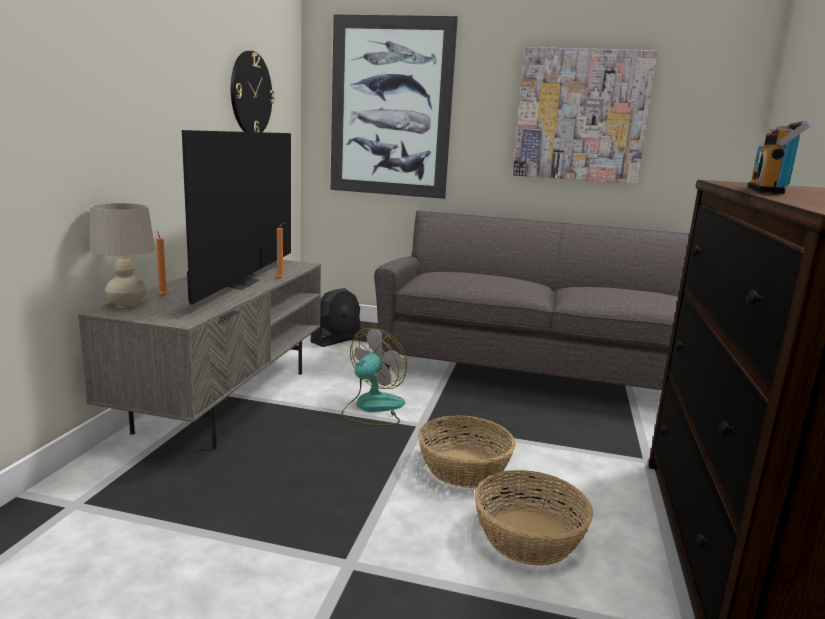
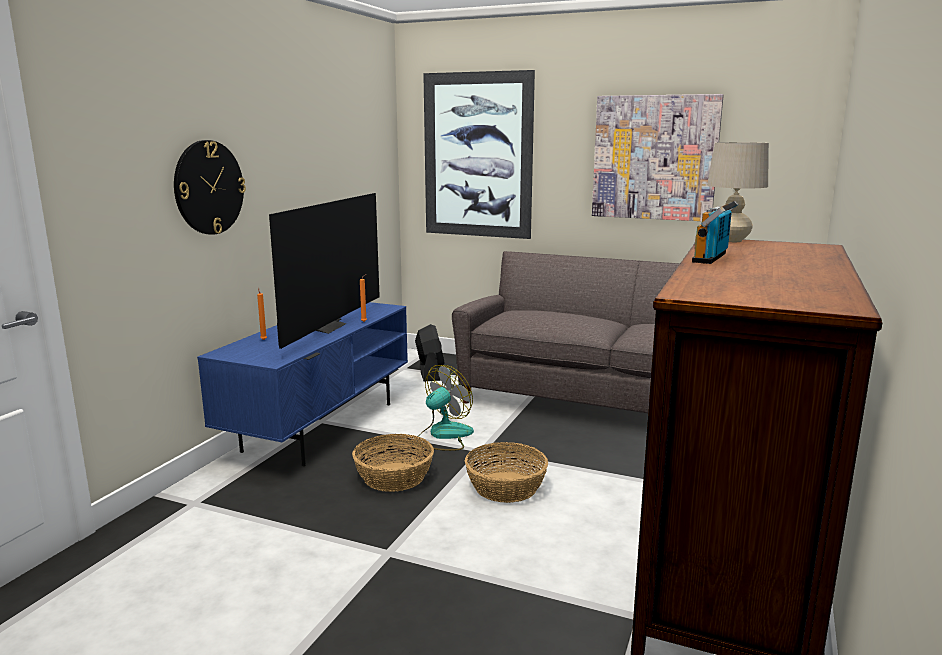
camera: 10 degrees right, 0 degrees up
grey tv stand [78,260,321,450] -> blue tv stand [197,302,408,466]
beige table lamp [89,203,155,308] -> beige table lamp moved to [707,142,769,242]
wall clock [231,51,275,132] -> wall clock moved to [174,140,246,235]
black fan [310,288,362,347] -> black fan turned 60 degrees counterclockwise [415,324,445,381]
basket [474,470,593,566] -> basket moved to [352,434,434,492]

